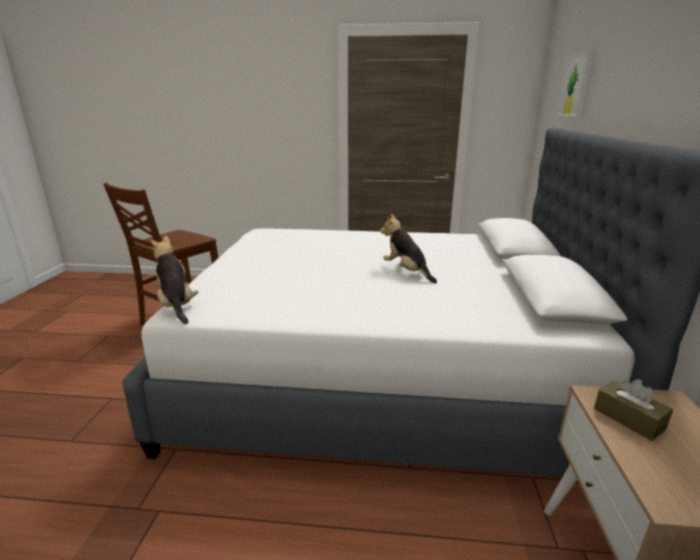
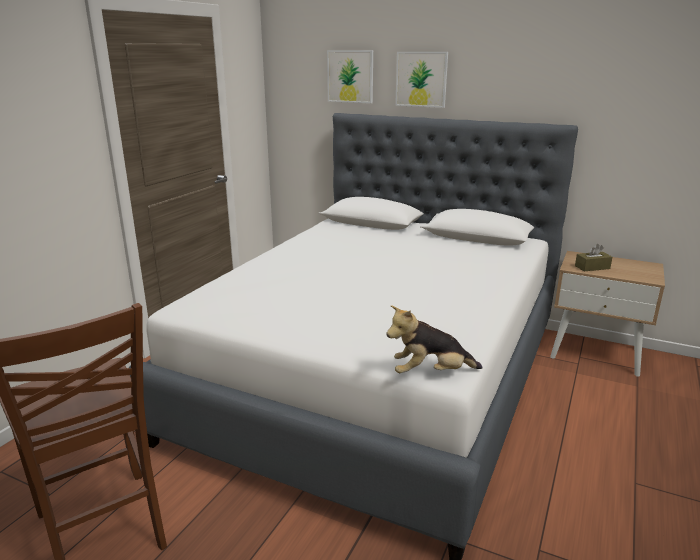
camera: 70 degrees left, 0 degrees up
plush toy [380,214,437,284] -> none
none -> picture [395,52,448,108]

